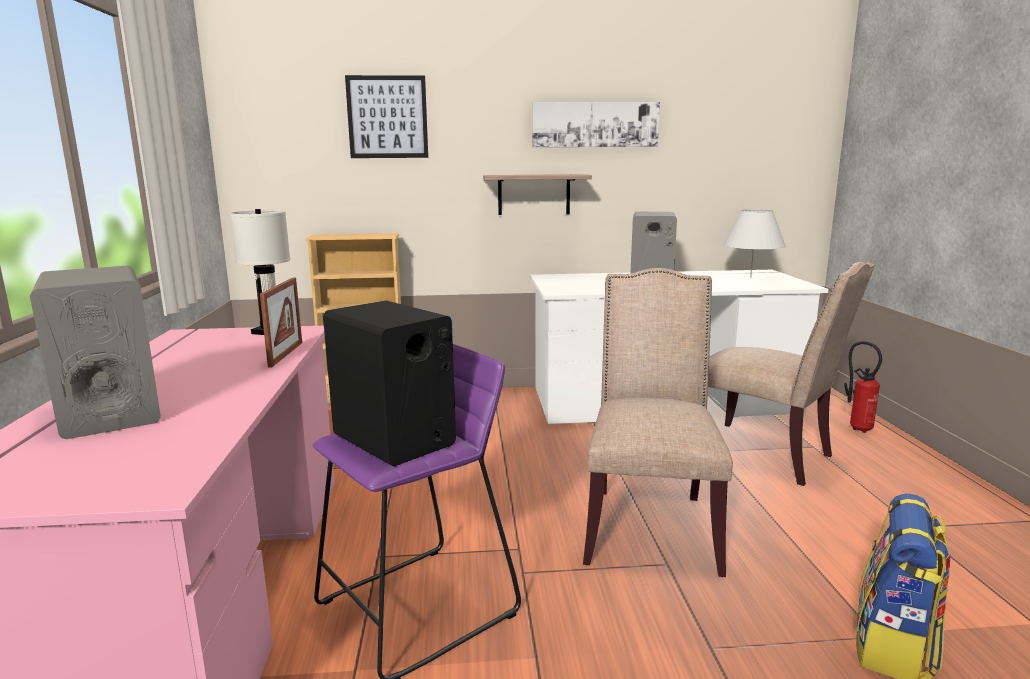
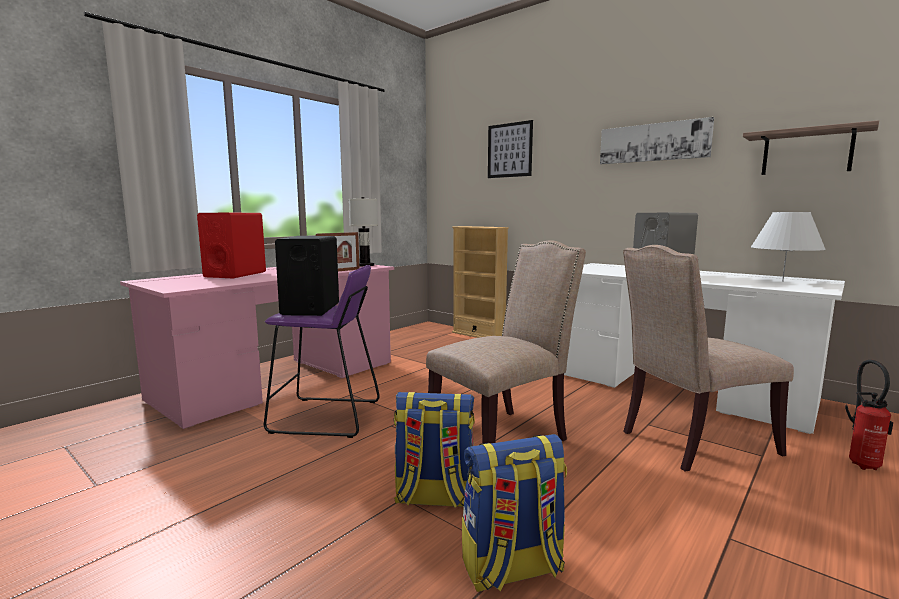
camera: 45 degrees right, 5 degrees down
grey speaker [30,266,161,439] -> red speaker [197,213,266,278]
shelf [483,174,592,215] -> shelf moved to [743,120,879,175]
beige chair [708,262,875,486] -> beige chair turned 75 degrees clockwise [623,245,794,472]
none -> backpack [394,392,475,508]

